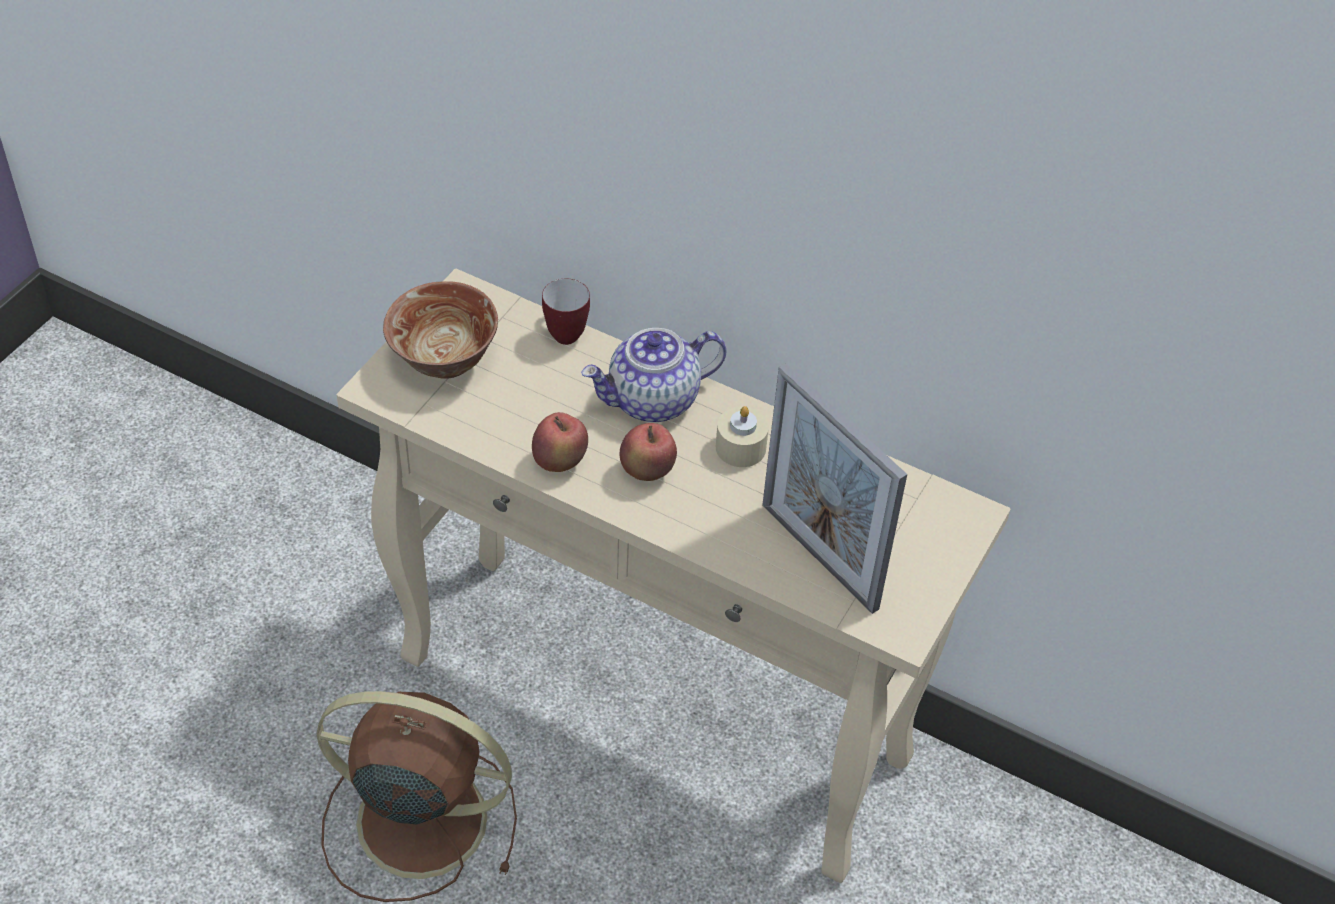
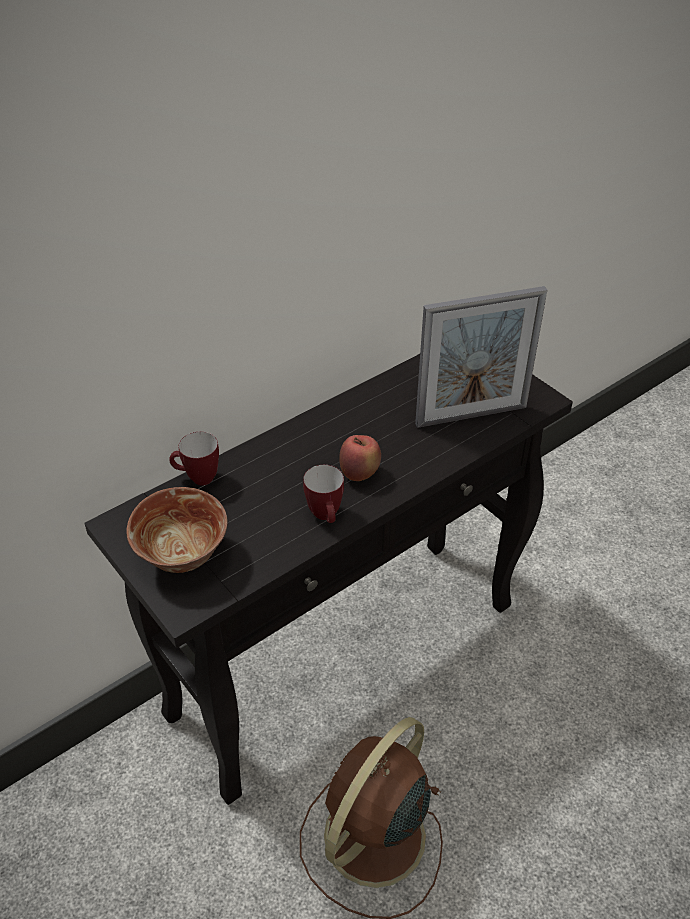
camera: 65 degrees left, 5 degrees down
beige console table [337,269,1011,883] -> black console table [84,354,573,805]
apple [532,412,588,472] -> mug [303,465,344,523]
teapot [581,328,727,422] -> none
beige candle [716,406,769,467] -> none

